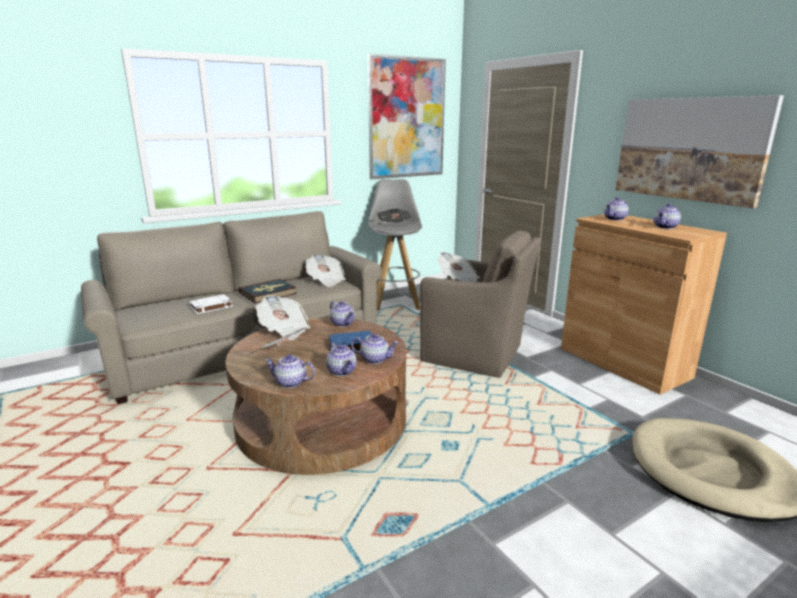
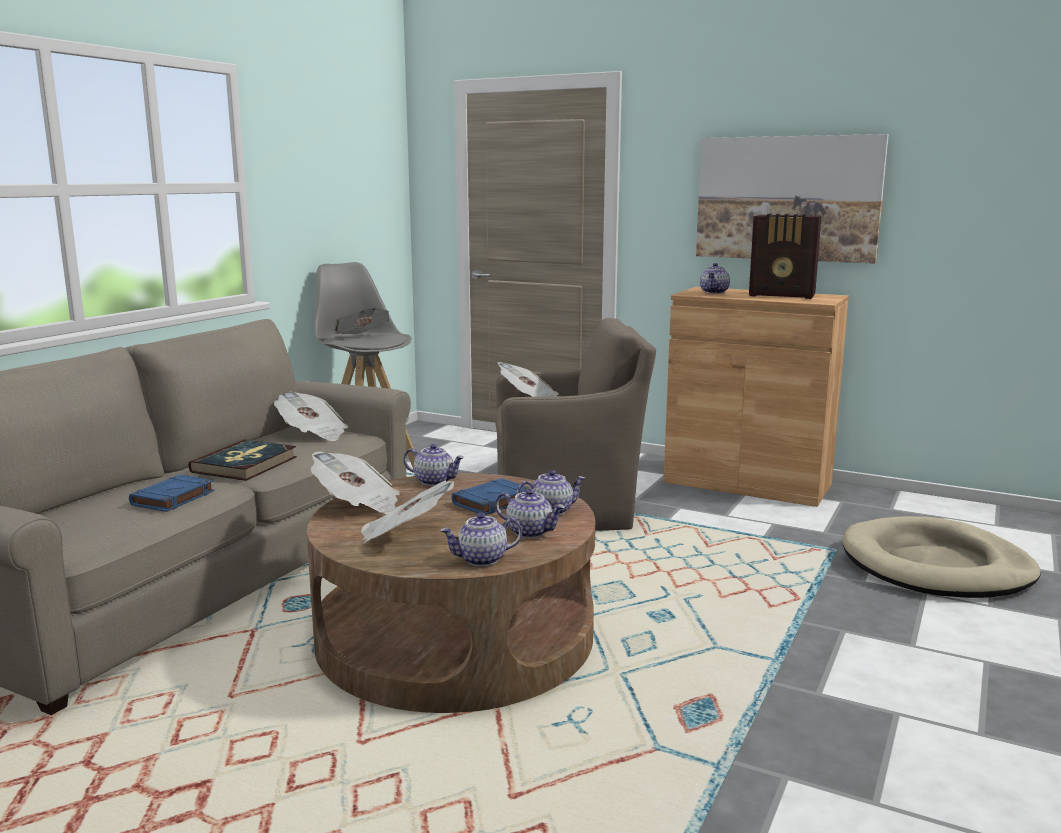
camera: 30 degrees left, 5 degrees down
white book [189,294,233,314] -> blue book [129,475,215,512]
picture [367,54,446,179] -> none
teapot [654,204,681,229] -> radio [749,214,821,299]

